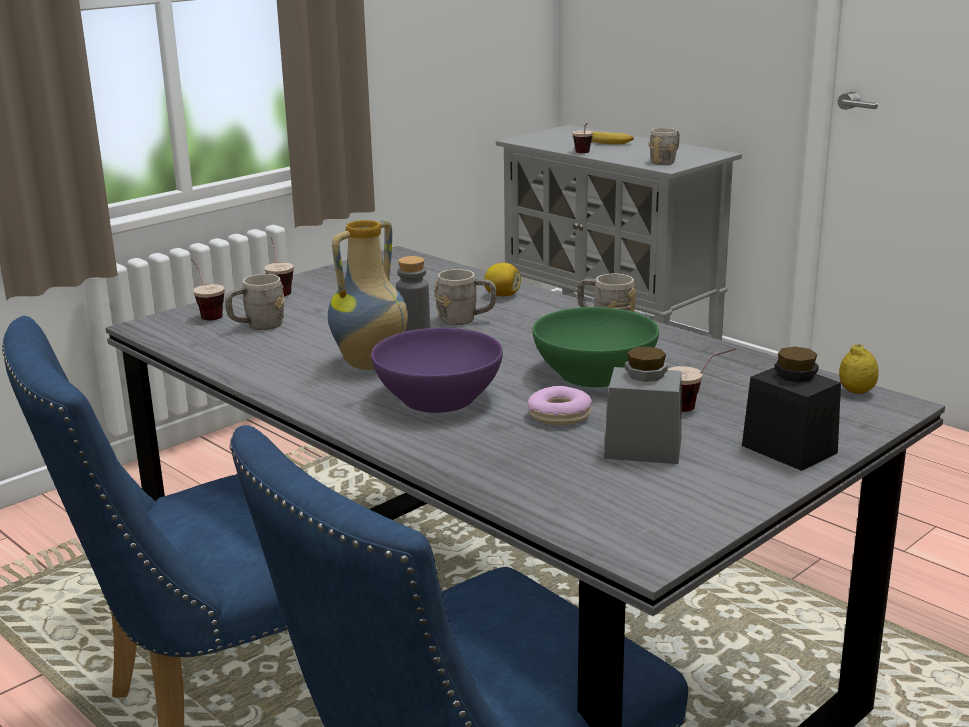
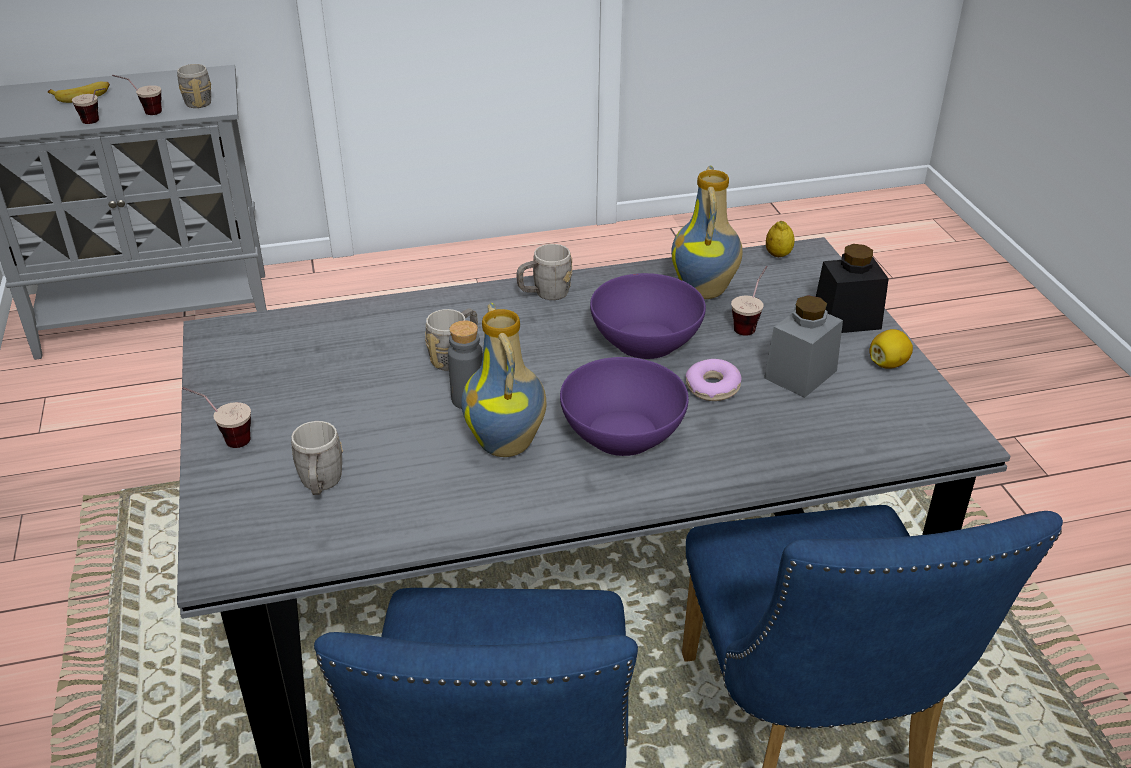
camera: 60 degrees left, 15 degrees up
cup [191,259,225,320] -> cup moved to [112,75,162,115]
lemon [484,263,521,297] -> lemon moved to [869,329,913,369]
green bowl [532,307,659,387] -> purple bowl [590,273,706,359]
none -> vase [671,166,743,299]

